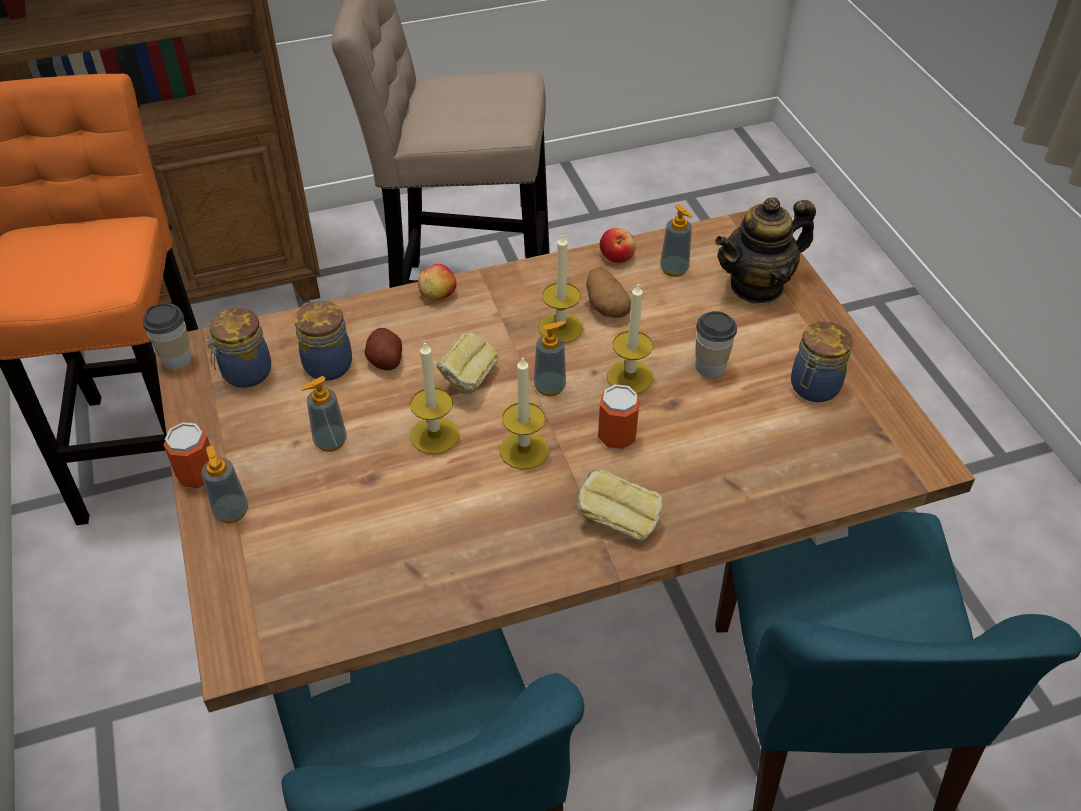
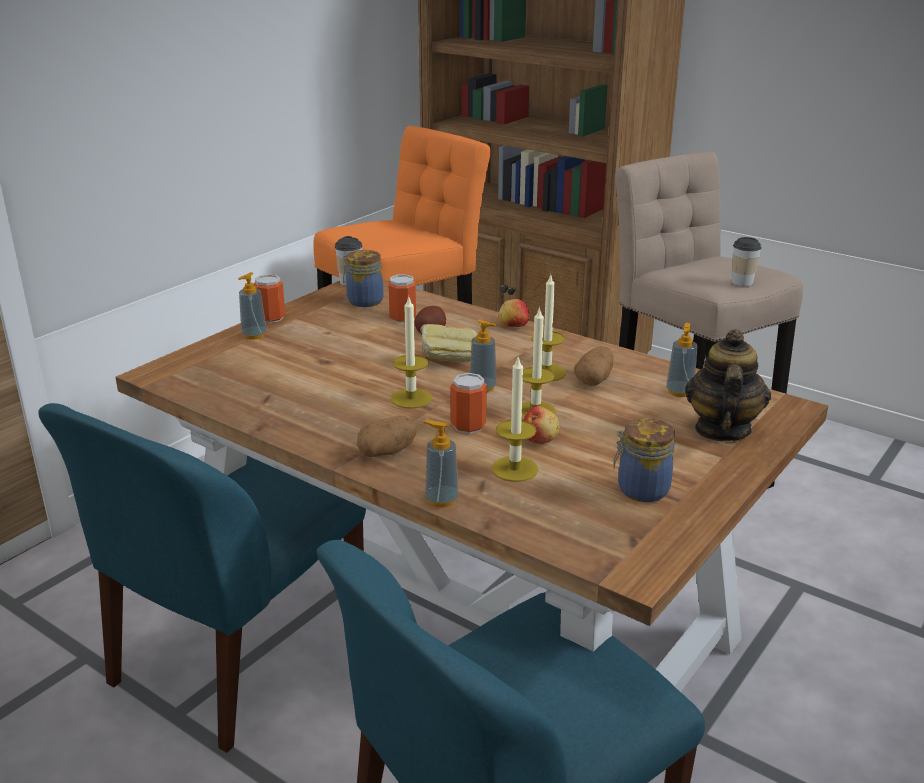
camera: 55 degrees right, 20 degrees down
jar [295,301,352,381] -> can [388,274,416,323]
soap dispenser [301,376,347,452] -> soap dispenser moved to [424,420,459,507]
candle [410,341,459,454] -> candle moved to [492,355,538,482]
bread [577,469,663,541] -> potato [357,416,416,457]
apple [600,228,636,263] -> apple moved to [524,406,559,444]
cup [695,311,737,378] -> cup moved to [732,237,762,286]
teapot [715,197,816,304] -> teapot turned 75 degrees clockwise [685,329,771,441]

